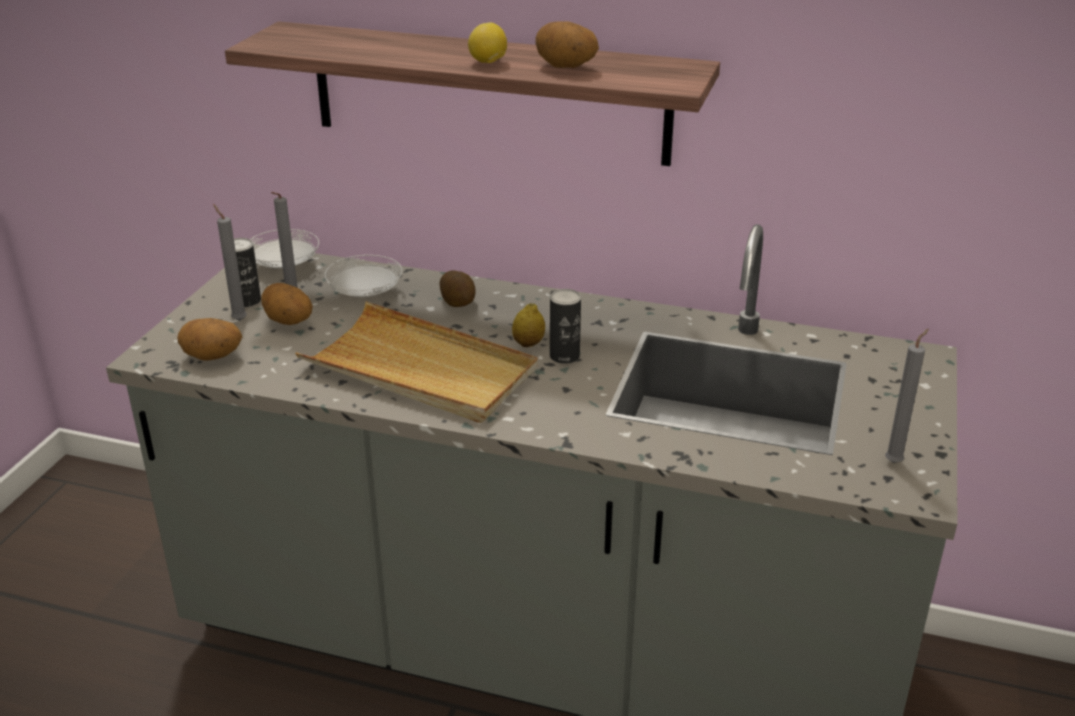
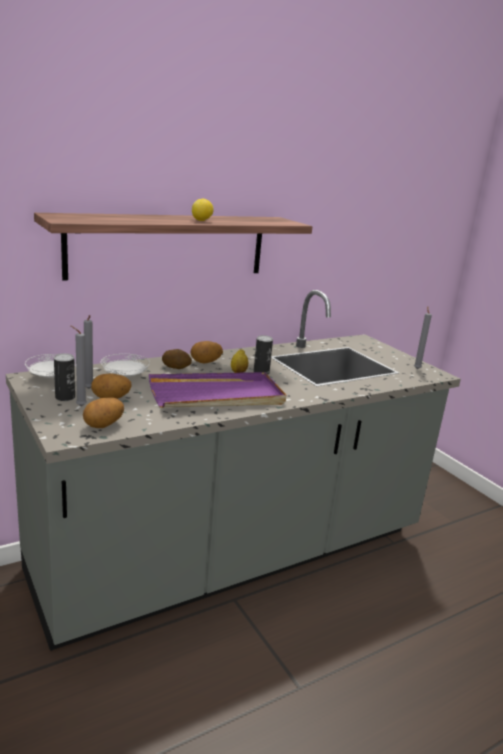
camera: 50 degrees left, 10 degrees down
beige tray [295,302,538,423] -> purple tray [149,372,286,408]
potato [536,21,599,68] -> potato moved to [190,341,223,363]

